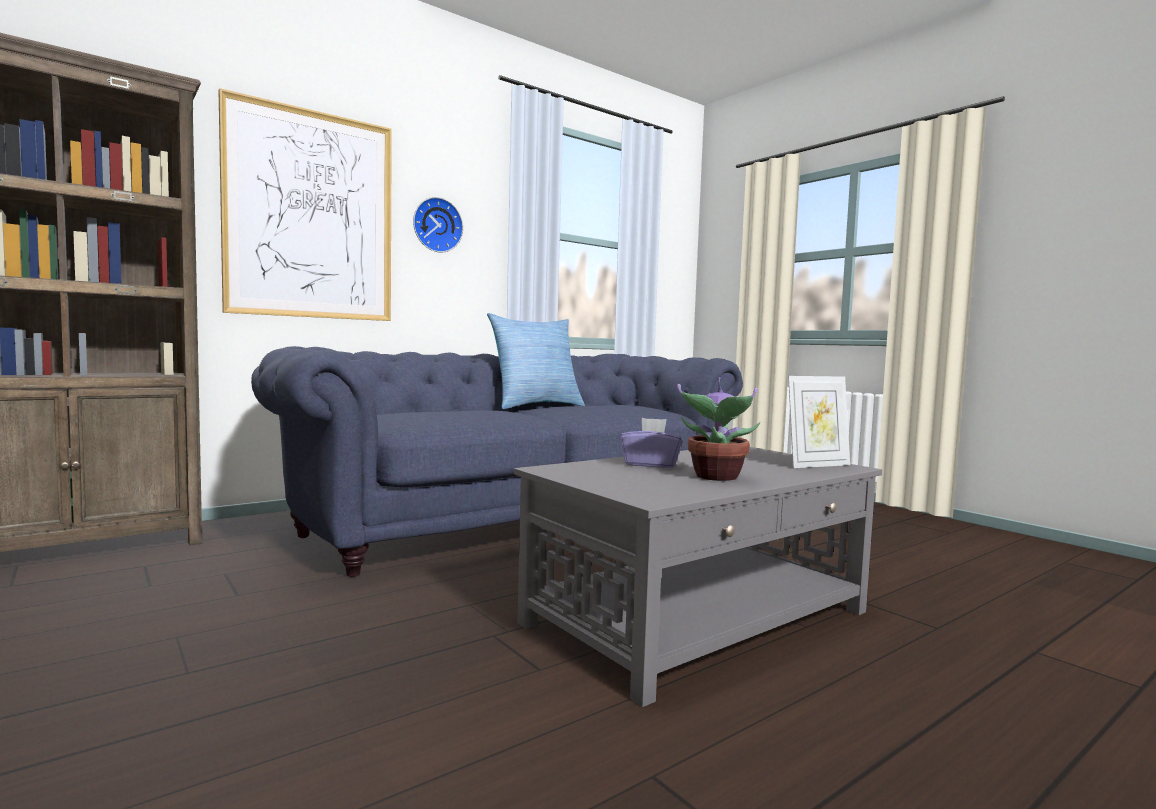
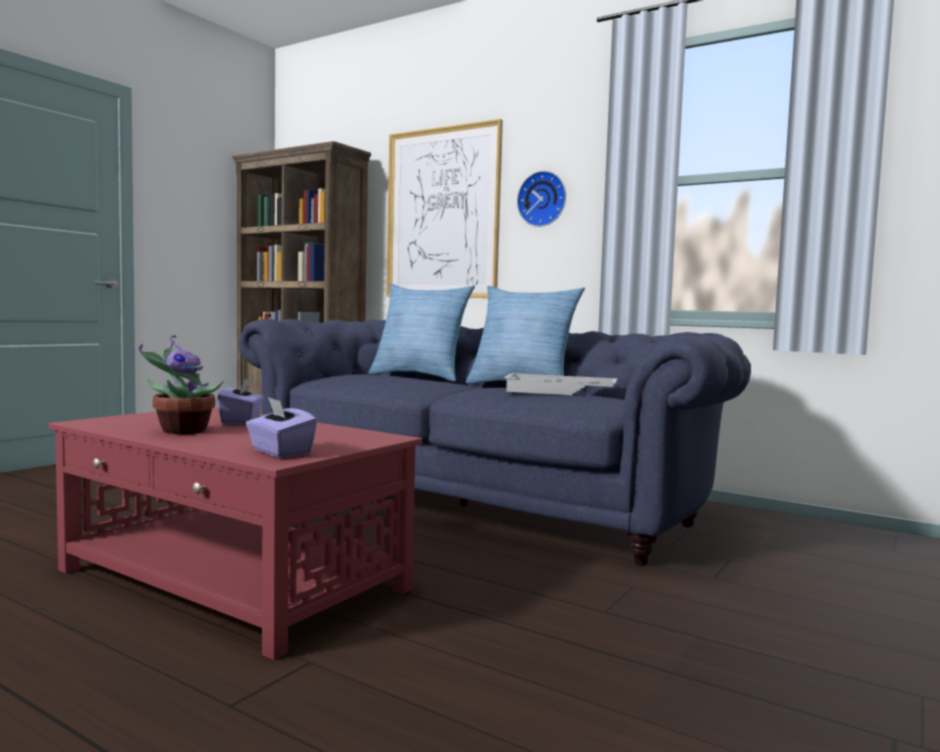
camera: 70 degrees right, 0 degrees up
grey coffee table [514,447,882,707] -> red coffee table [48,407,422,660]
picture frame [788,376,850,468] -> purple tissue box [246,397,317,458]
none -> pillow [369,284,475,382]
none -> white tray [504,373,617,395]

